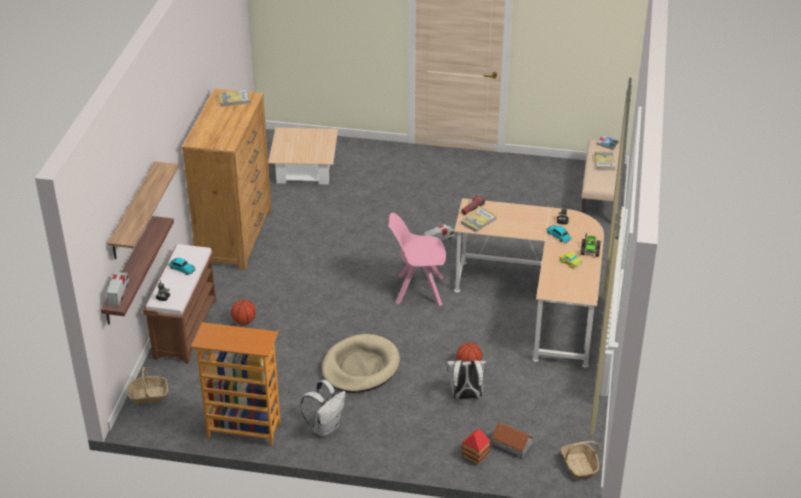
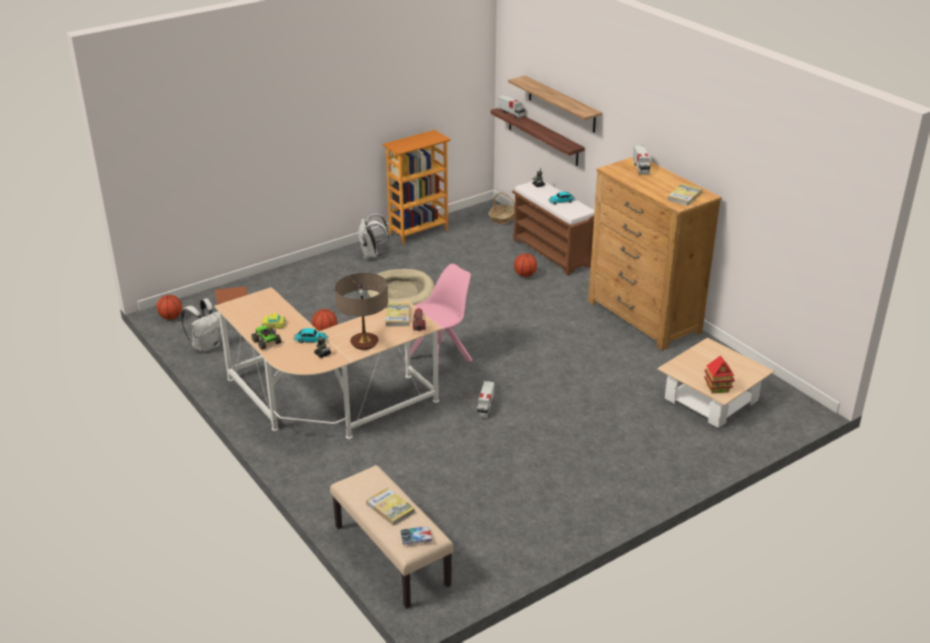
camera: 135 degrees right, 5 degrees down
white backpack [447,358,486,399] -> white backpack moved to [181,298,221,353]
toy house [460,429,492,464] -> toy house moved to [704,356,735,393]
basket [561,441,599,479] -> basketball [157,295,182,320]
none -> table lamp [335,273,388,350]
none -> toy truck [633,145,650,175]

